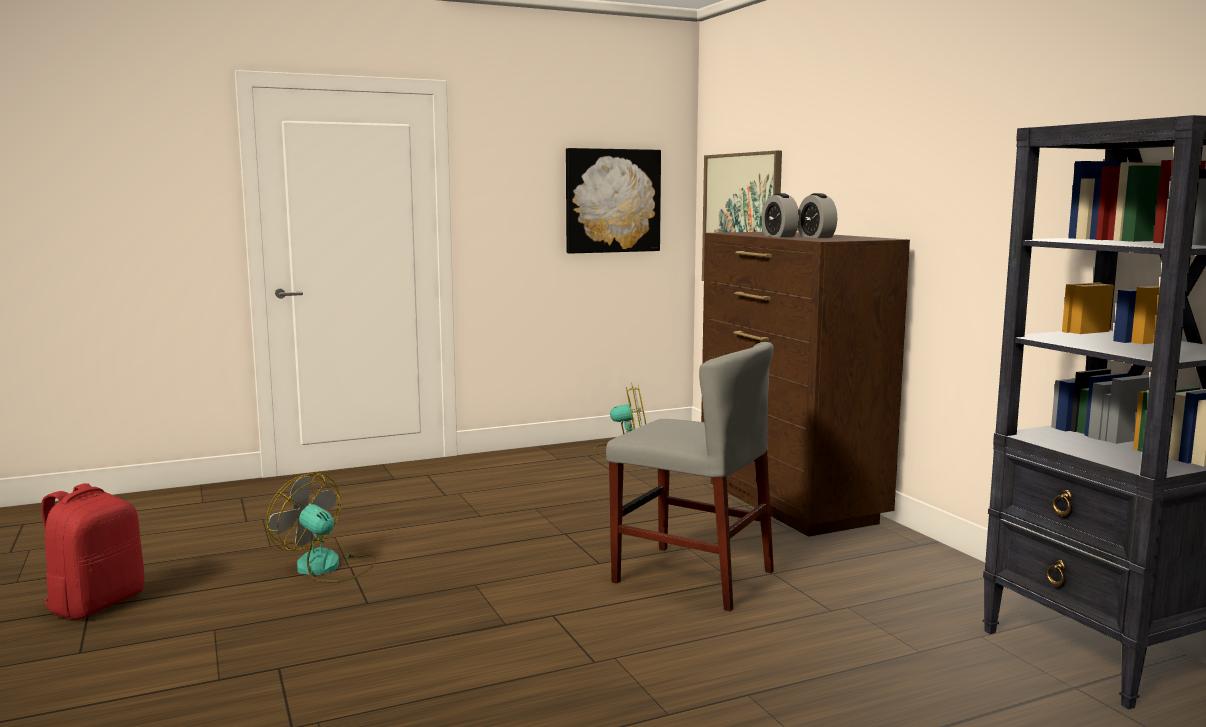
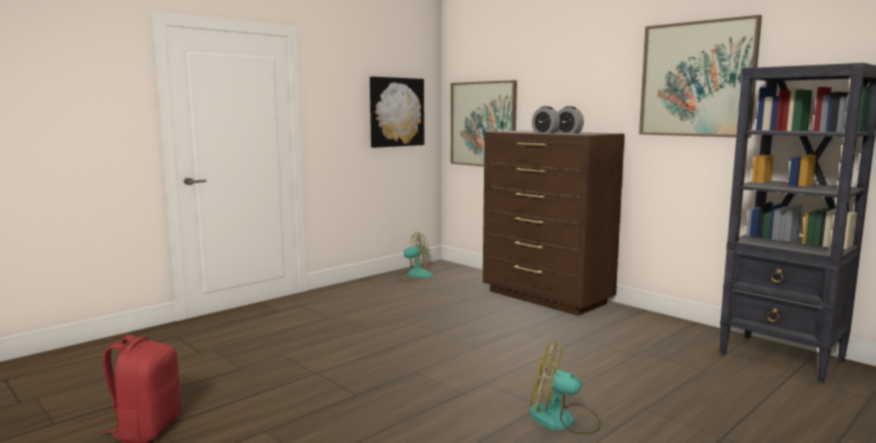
camera: 20 degrees left, 0 degrees up
fan [267,473,377,582] -> fan moved to [530,342,600,434]
grey chair [606,342,774,611] -> none
none -> picture [639,15,762,138]

